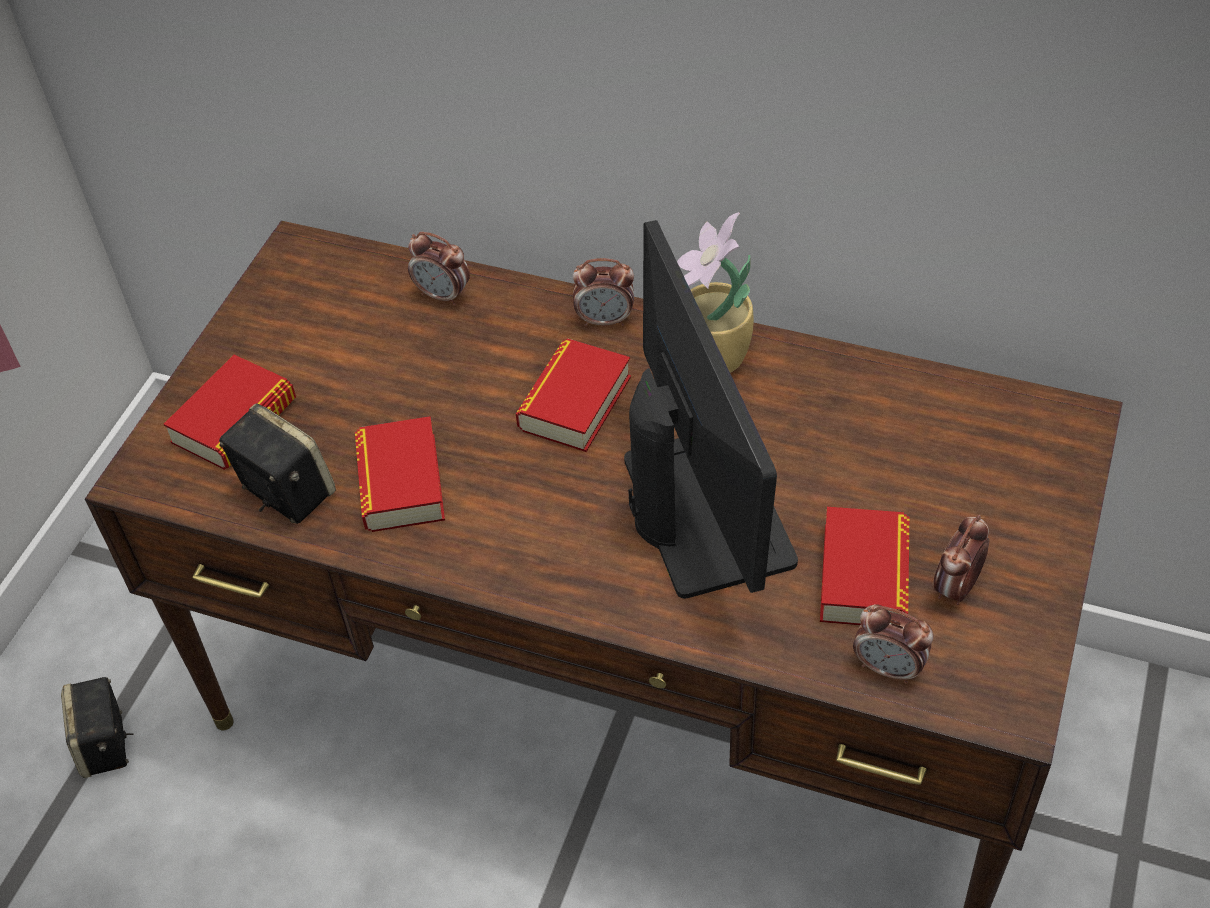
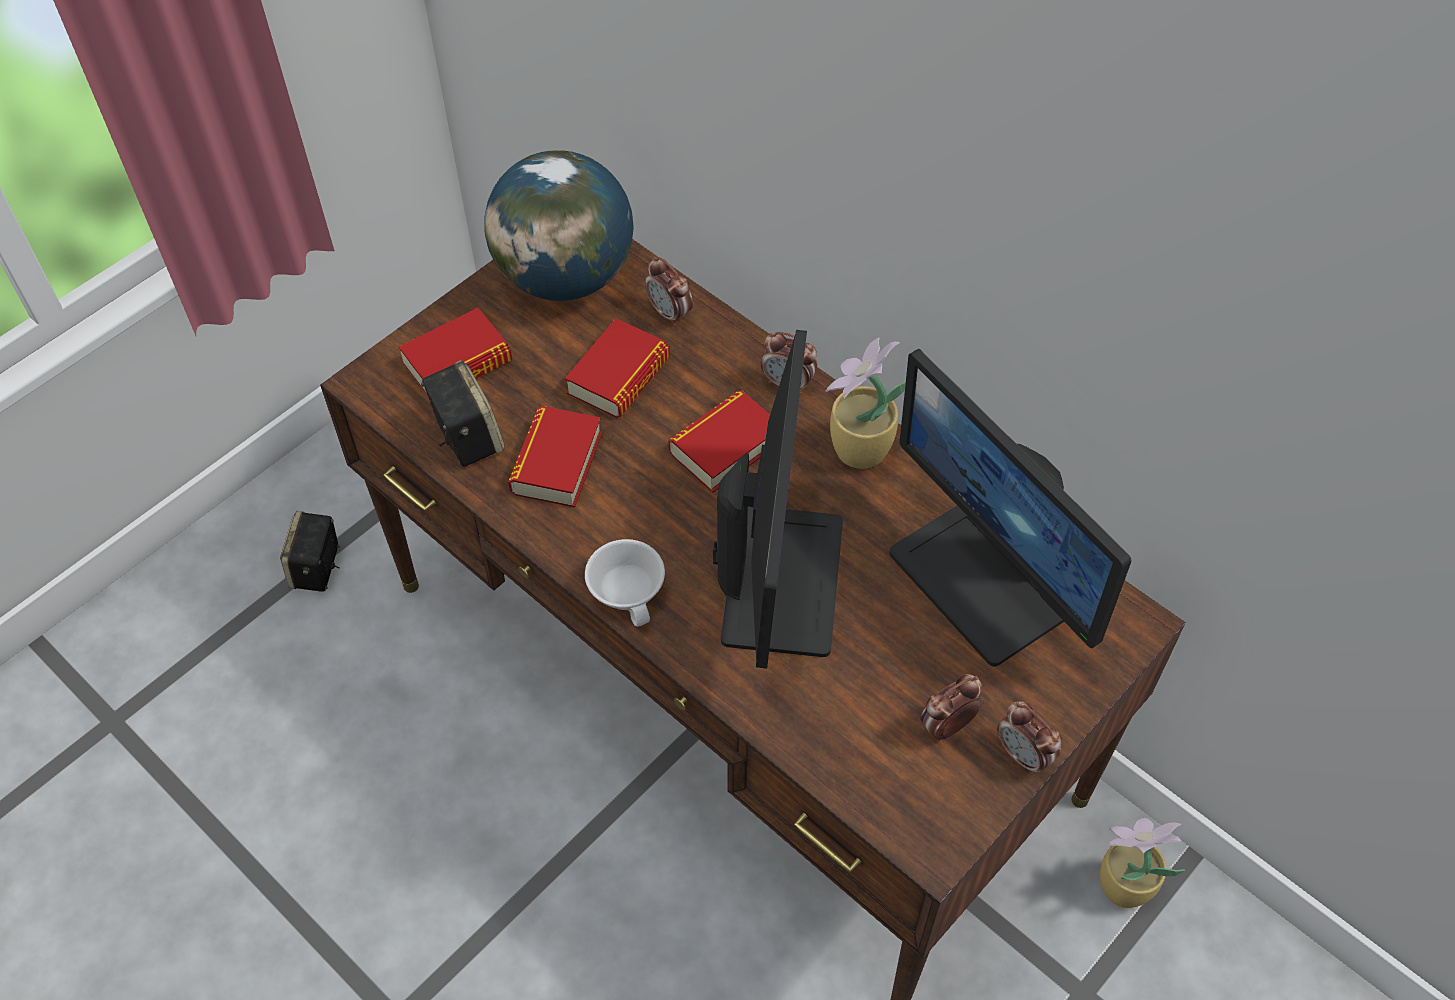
camera: 20 degrees right, 5 degrees up
book [820,507,909,625] -> book moved to [565,318,670,418]
alarm clock [853,605,934,684] -> alarm clock moved to [997,701,1062,774]
none -> globe [484,150,633,301]
none -> white cup [585,539,665,627]
none -> monitor [889,349,1132,666]
none -> potted plant [1100,818,1185,908]

